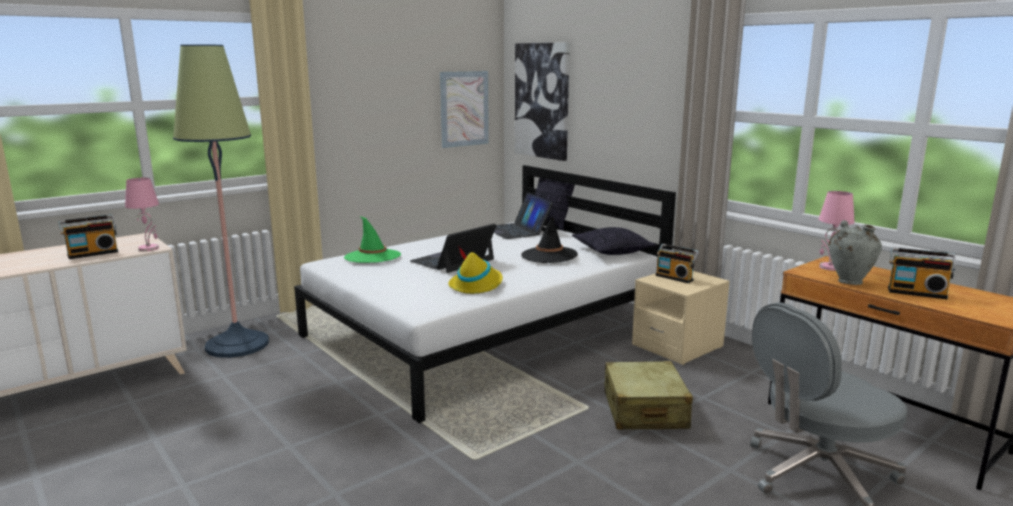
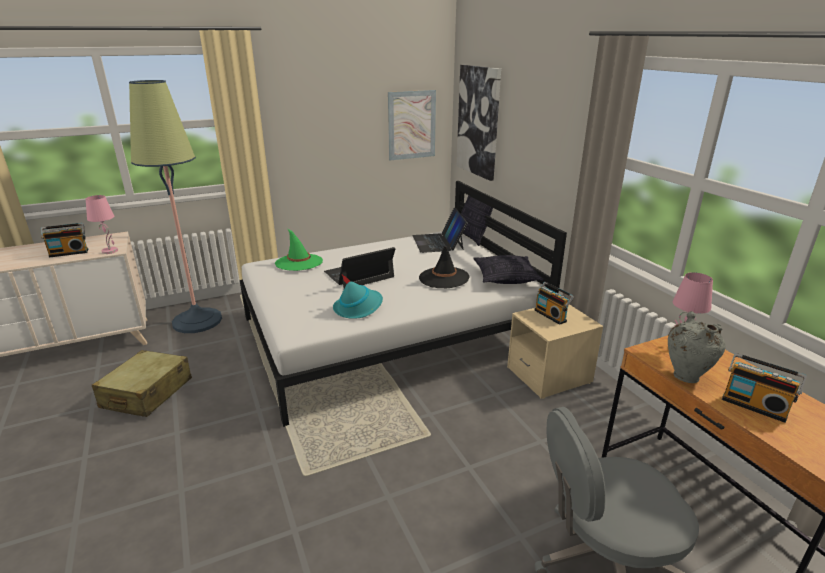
camera: 15 degrees right, 10 degrees up
yellow hat [448,246,503,294] -> turquoise hat [333,274,383,319]
beige suitcase [604,361,693,430] -> beige suitcase moved to [92,350,192,417]

